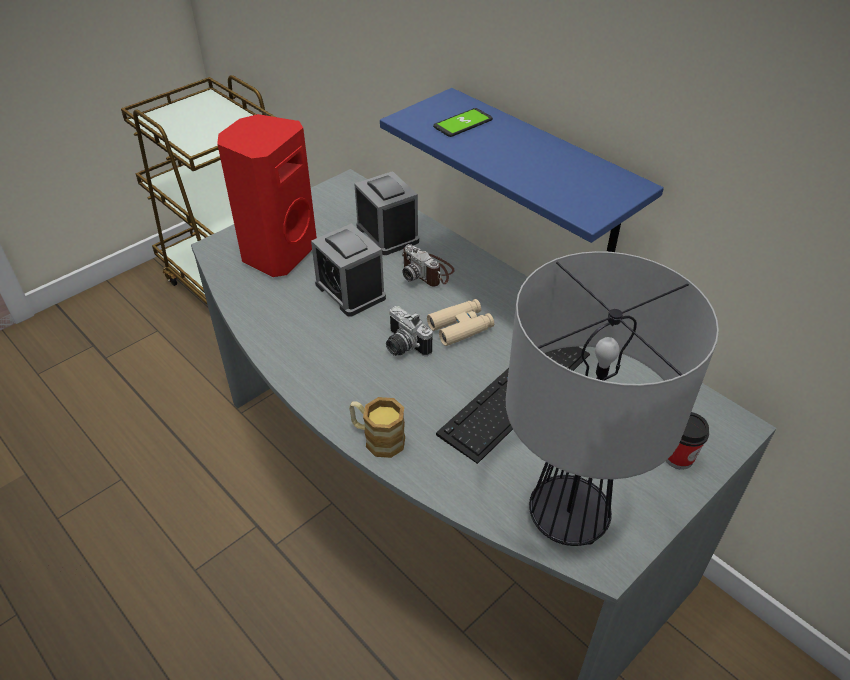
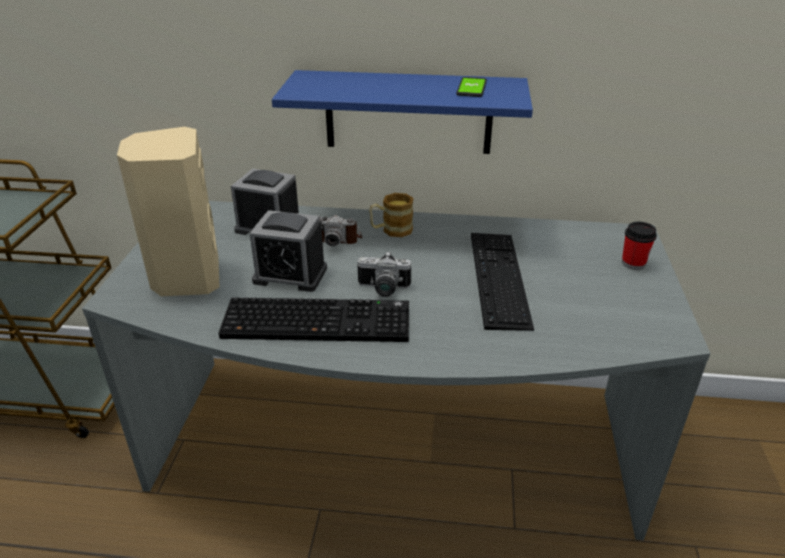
camera: 40 degrees left, 10 degrees down
red speaker [217,114,317,277] -> beige speaker [117,127,220,296]
mug [349,397,405,458] -> mug moved to [369,193,413,237]
beige binoculars [427,299,494,346] -> none
phone [433,108,493,137] -> phone moved to [456,77,487,97]
table lamp [506,251,719,546] -> none
none -> keyboard [218,297,409,342]

